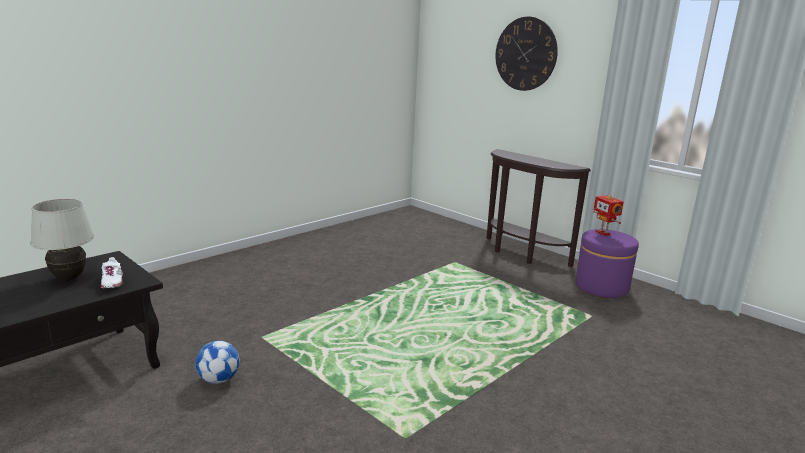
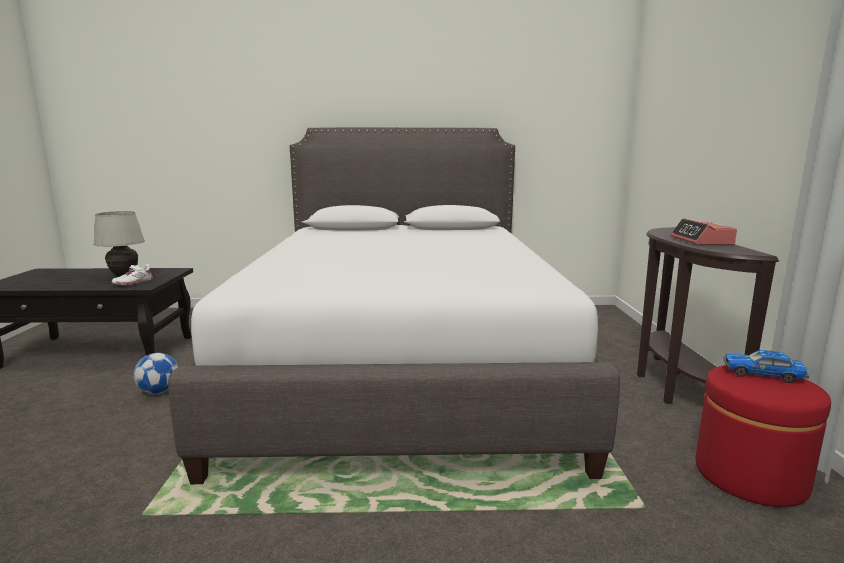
camera: 45 degrees right, 5 degrees down
wall clock [495,17,558,91] -> none
purple ottoman [575,229,639,298] -> red ottoman [696,365,831,507]
toy robot [593,195,624,236] -> toy car [724,350,809,383]
none -> white bed [168,127,620,484]
none -> alarm clock [671,218,737,245]

